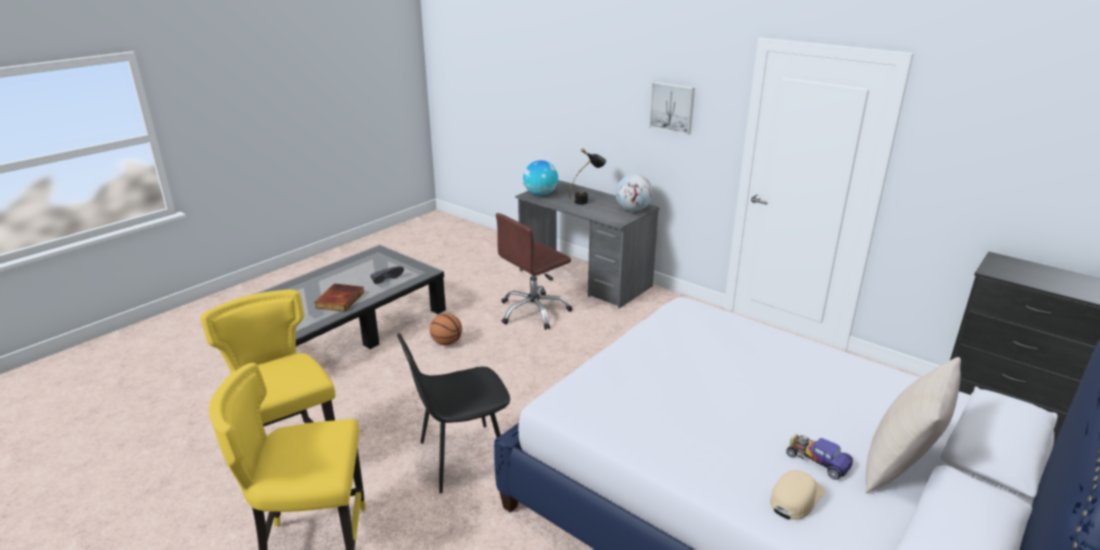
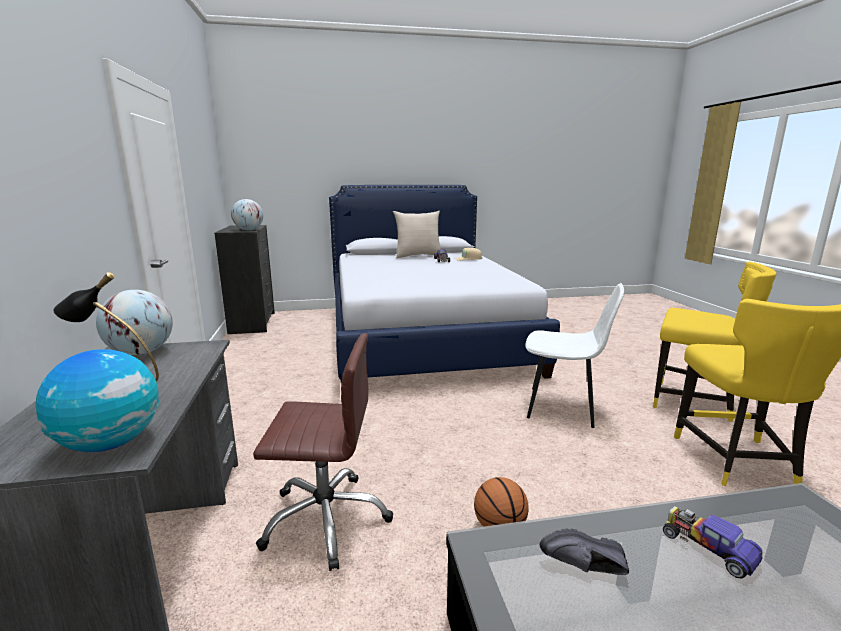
camera: 140 degrees left, 10 degrees down
book [314,283,364,312] -> toy car [663,506,763,579]
black chair [397,333,510,493] -> white chair [526,283,624,428]
picture [649,82,695,135] -> none
none -> globe [231,199,263,230]

